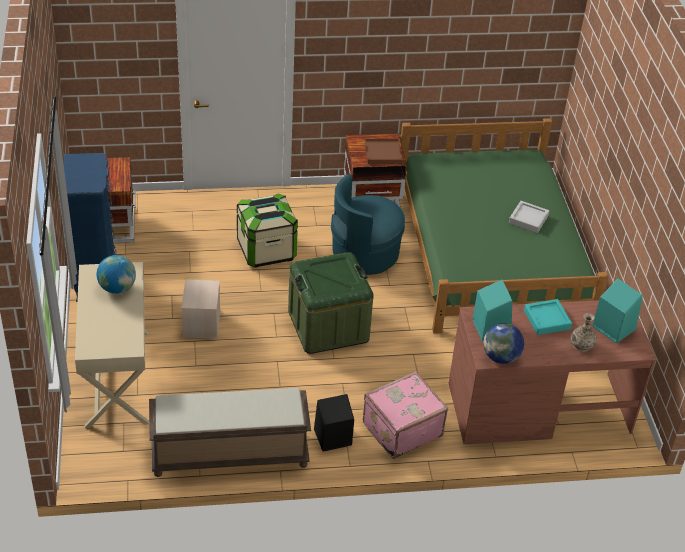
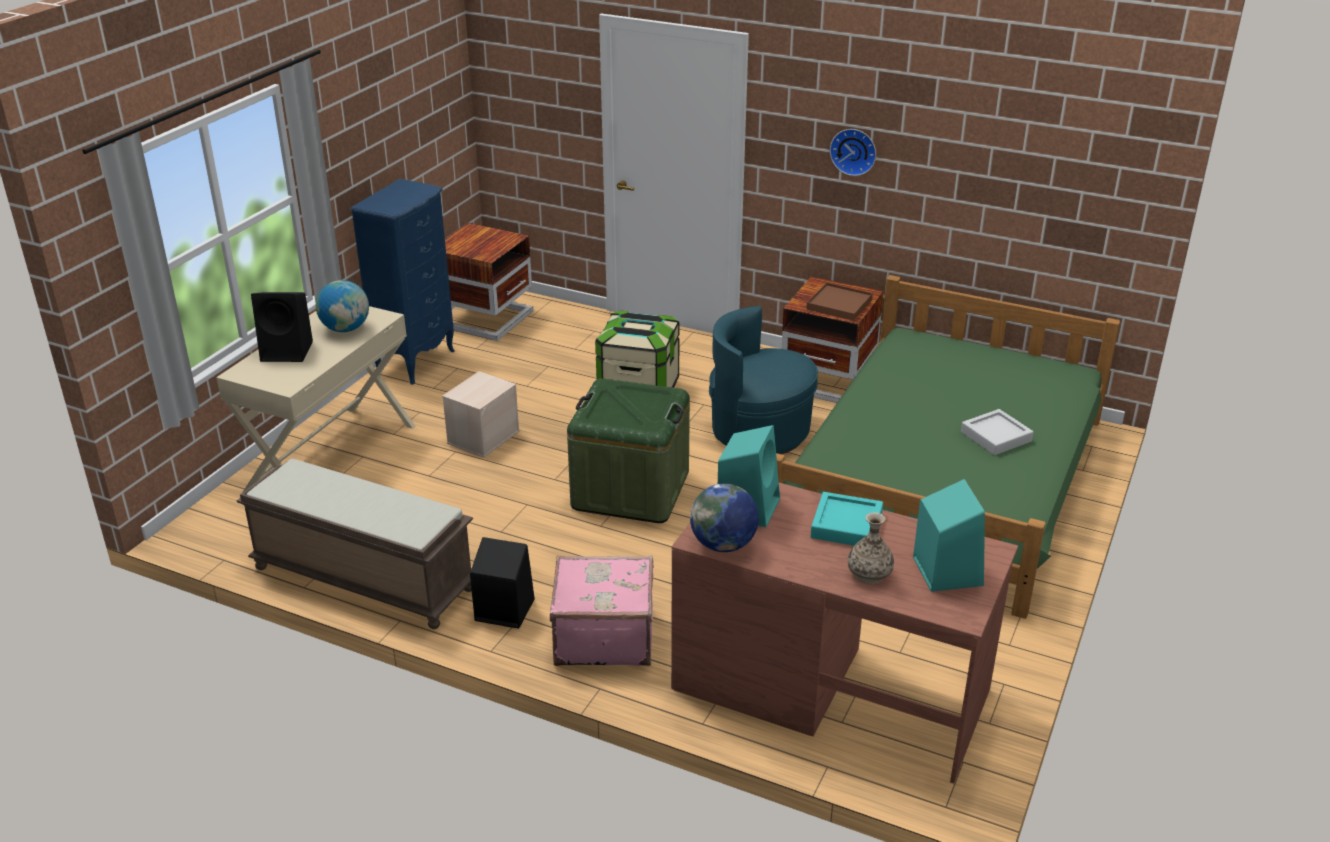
camera: 35 degrees right, 10 degrees down
none -> black speaker [251,292,313,362]
none -> wall clock [830,129,876,176]

